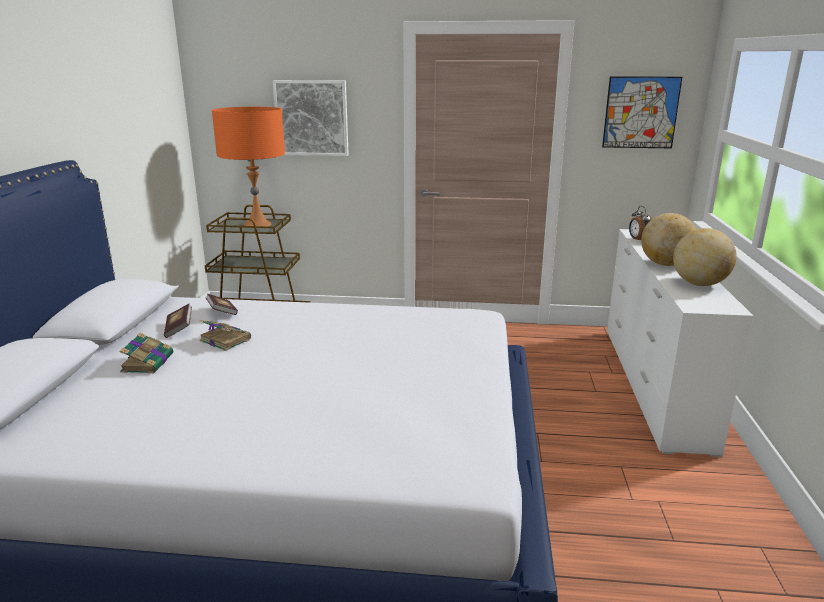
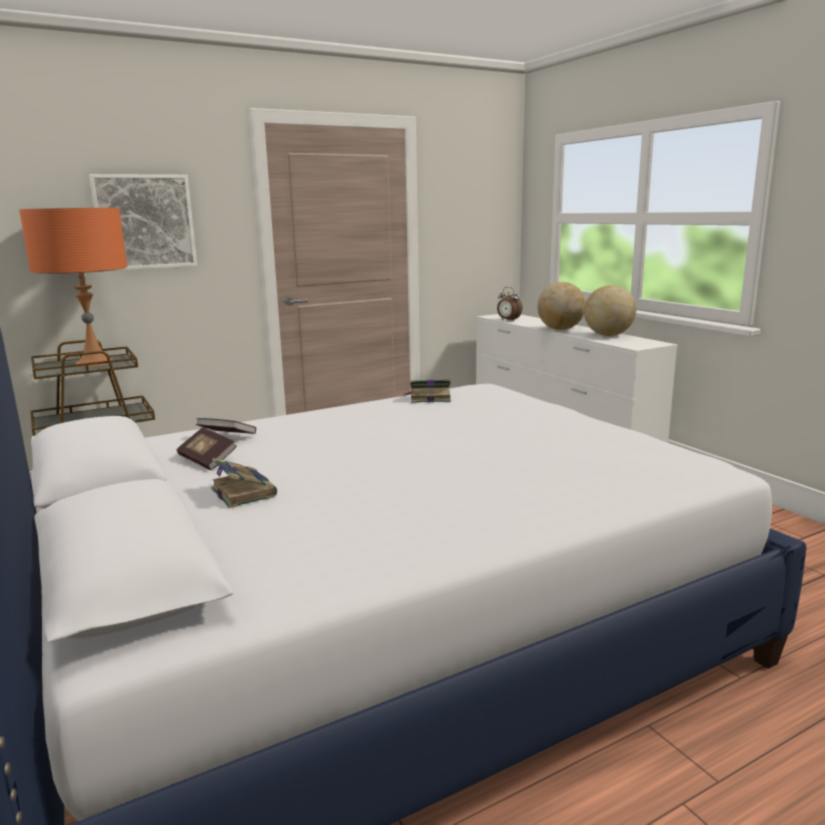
camera: 35 degrees left, 5 degrees down
book [199,320,251,351] -> book moved to [405,379,451,403]
picture [602,76,682,148] -> none

